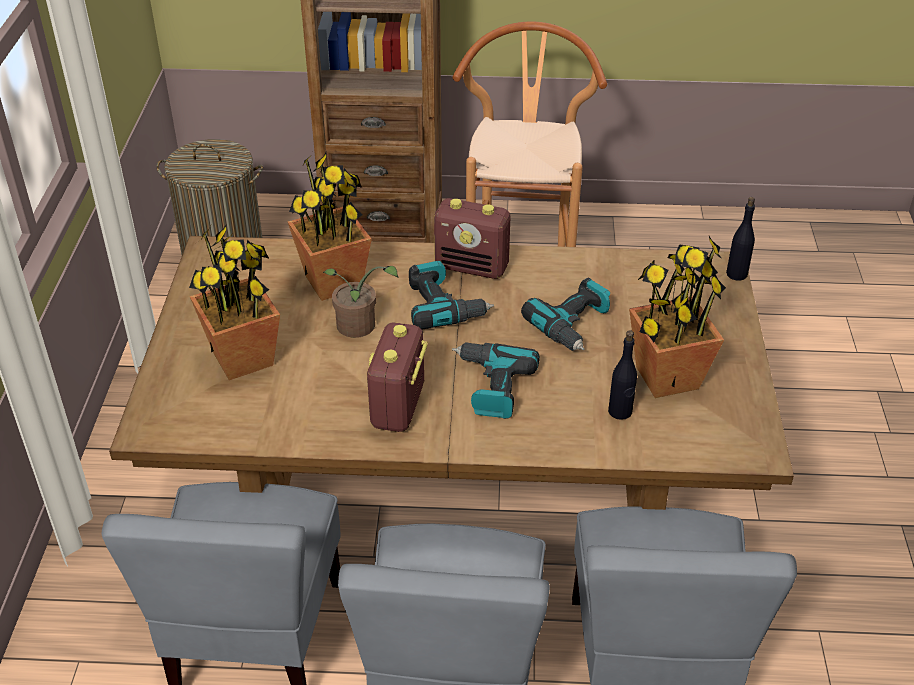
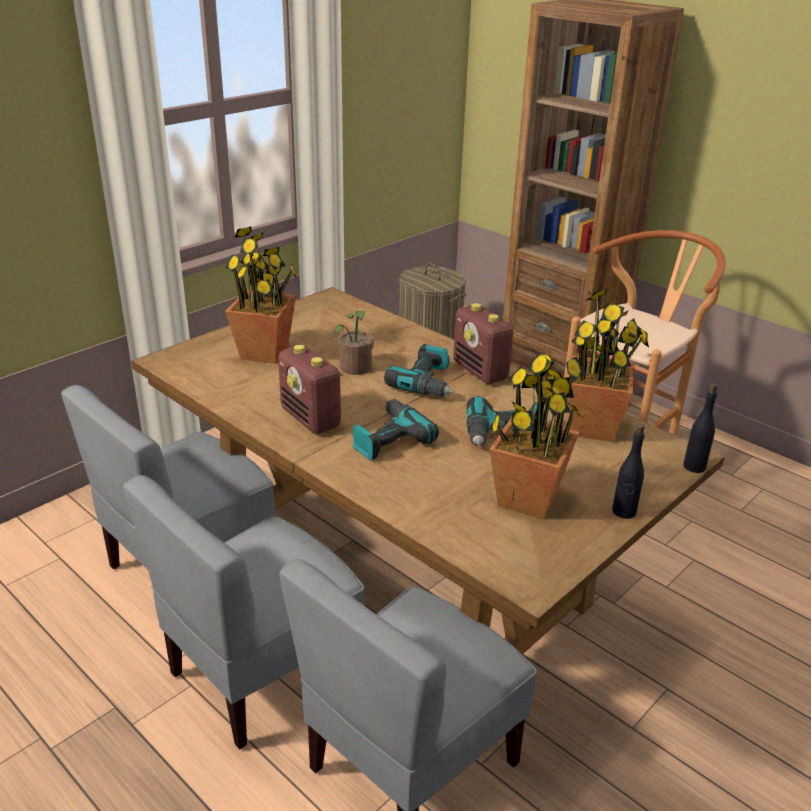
camera: 40 degrees right, 10 degrees down
potted plant [288,153,372,301] -> potted plant moved to [568,288,649,442]
radio [367,322,428,432] -> radio turned 90 degrees counterclockwise [278,345,344,434]
black bottle [608,331,637,420] -> black bottle moved to [612,424,645,519]

